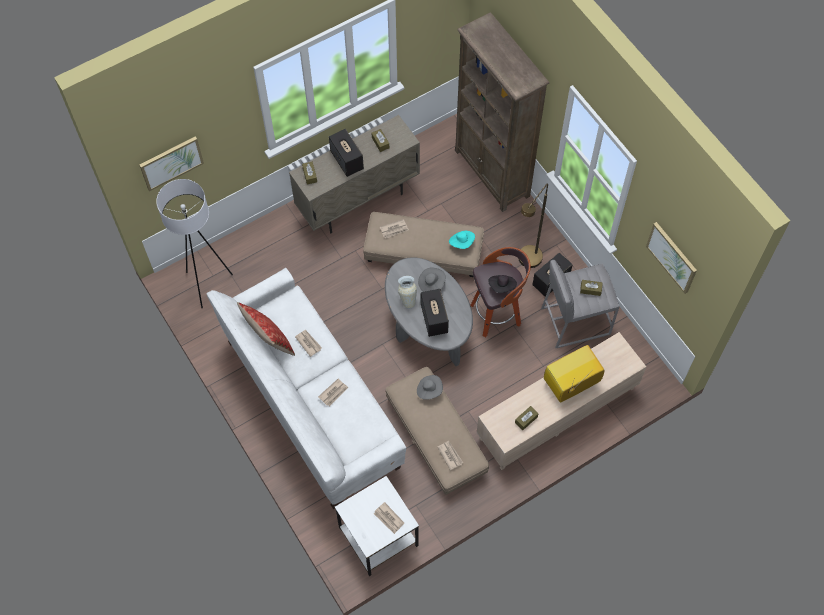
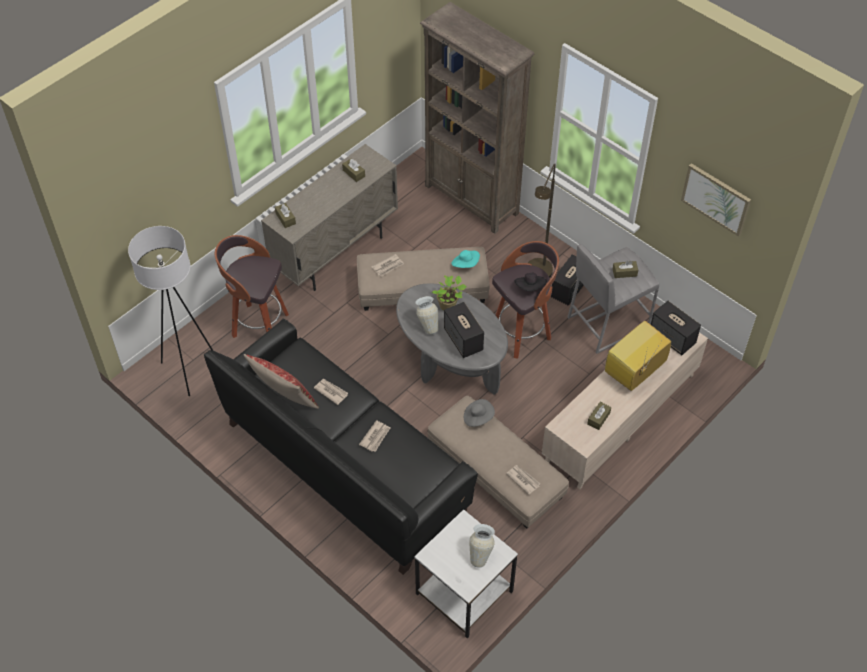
camera: 15 degrees left, 10 degrees down
picture [139,136,204,192] -> none
white sofa [207,267,406,509] -> black sofa [204,319,478,575]
speaker [329,129,364,177] -> speaker moved to [651,301,701,355]
newspaper [374,502,404,534] -> vase [469,524,495,568]
grey hat [418,267,446,292] -> potted plant [432,275,467,311]
none -> stool [215,235,289,338]

